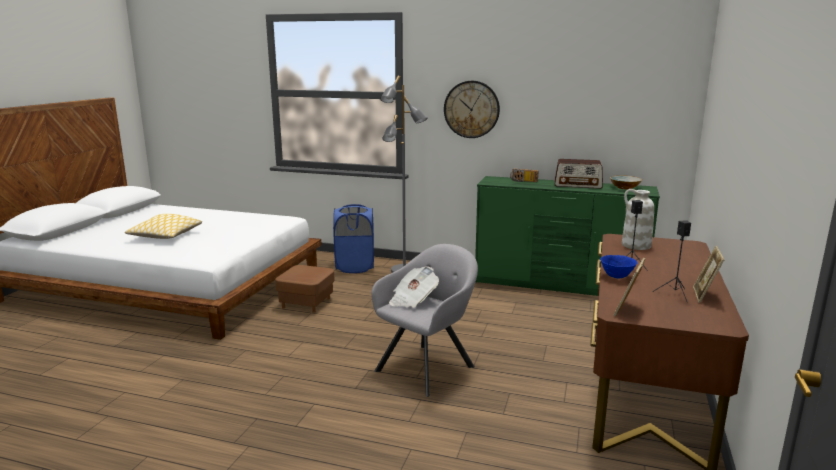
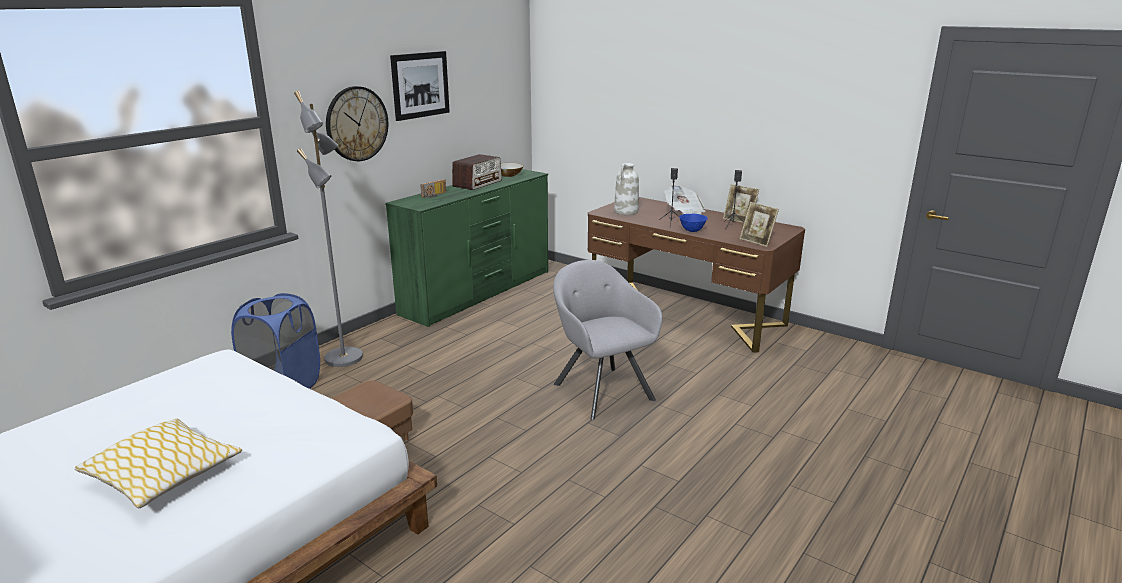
camera: 70 degrees left, 5 degrees up
newspaper [389,266,439,308] -> newspaper moved to [665,185,706,214]
none -> picture [390,51,450,121]

